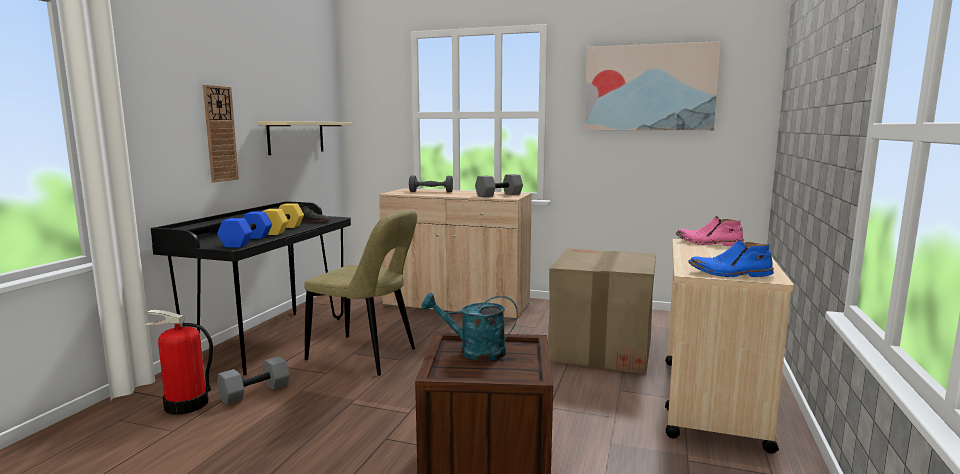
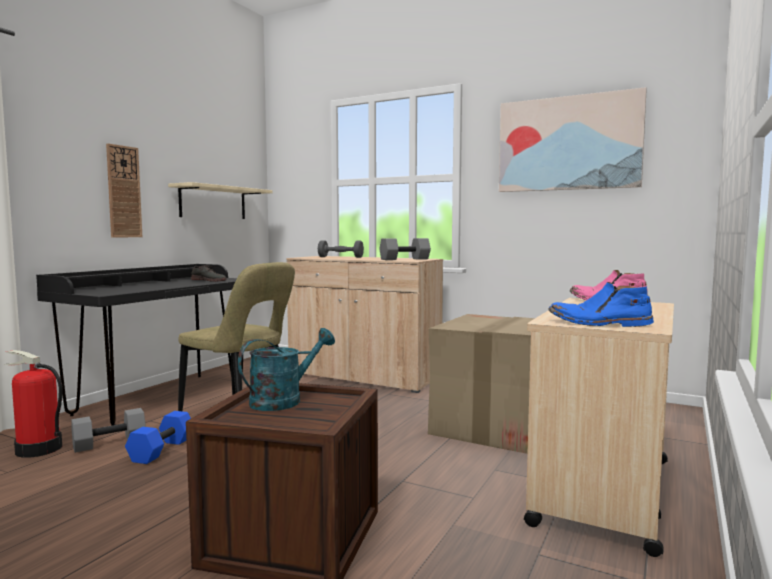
camera: 10 degrees right, 5 degrees down
blue dumbbell [217,212,272,248] -> blue dumbbell moved to [125,411,191,464]
yellow dumbbell [262,203,304,235] -> none
turquoise watering can [421,293,518,361] -> turquoise watering can turned 120 degrees clockwise [238,328,335,411]

